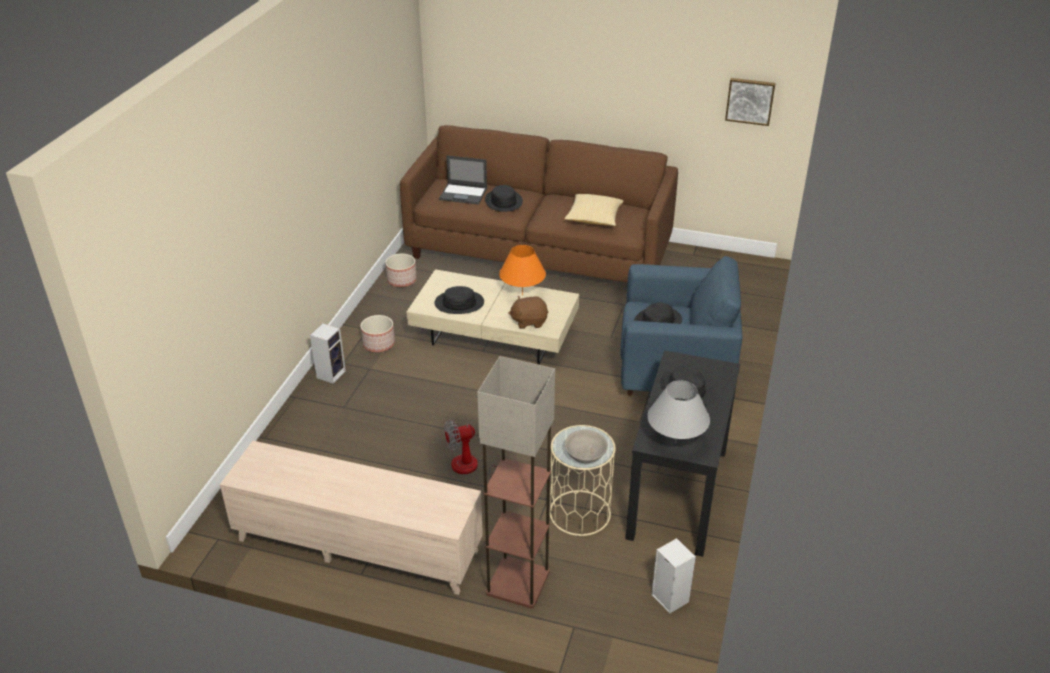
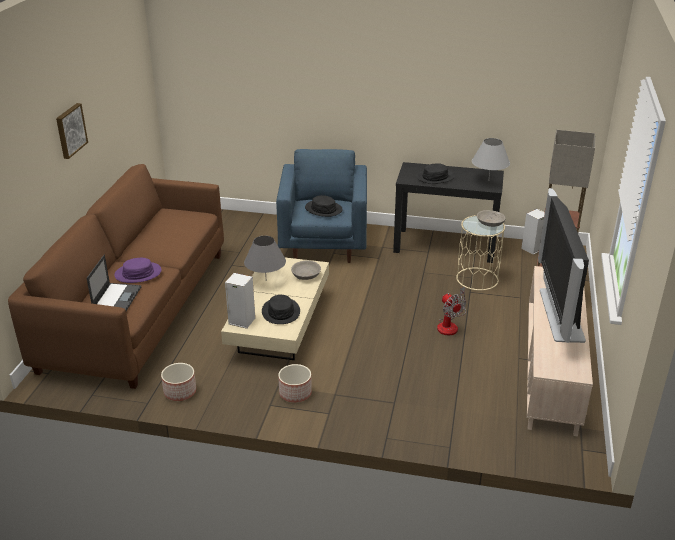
camera: 95 degrees left, 5 degrees down
speaker [310,323,346,384] -> speaker moved to [225,273,255,329]
black hat [485,185,523,212] -> purple hat [114,258,162,283]
orange table lamp [499,245,546,295] -> grey table lamp [244,236,286,275]
brown plush toy [508,296,548,329] -> grey bowl [291,261,321,280]
pillow [564,194,624,226] -> none
picture [725,78,775,126] -> picture moved to [56,103,88,159]
none -> television [538,188,589,343]

